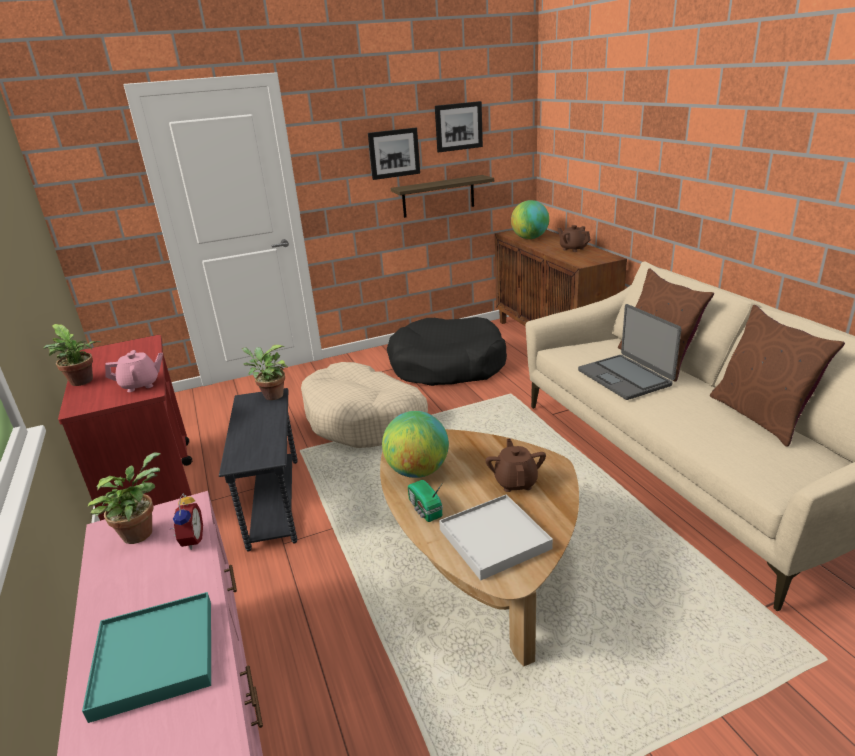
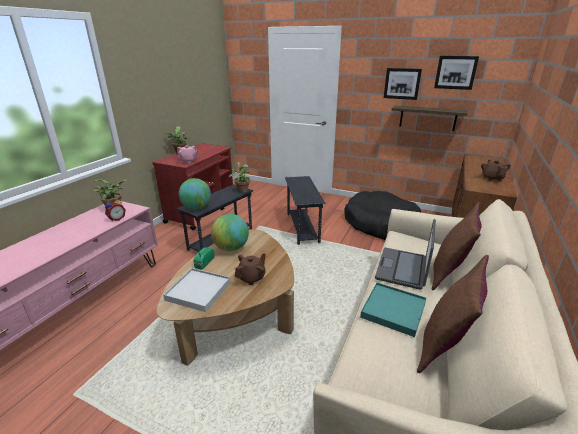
camera: 45 degrees right, 0 degrees up
turquoise tray [82,592,211,723] -> turquoise tray moved to [360,282,426,337]
beige dog bed [301,362,428,448] -> grey side table [285,176,326,245]
globe [511,200,549,239] -> globe moved to [179,178,211,209]

